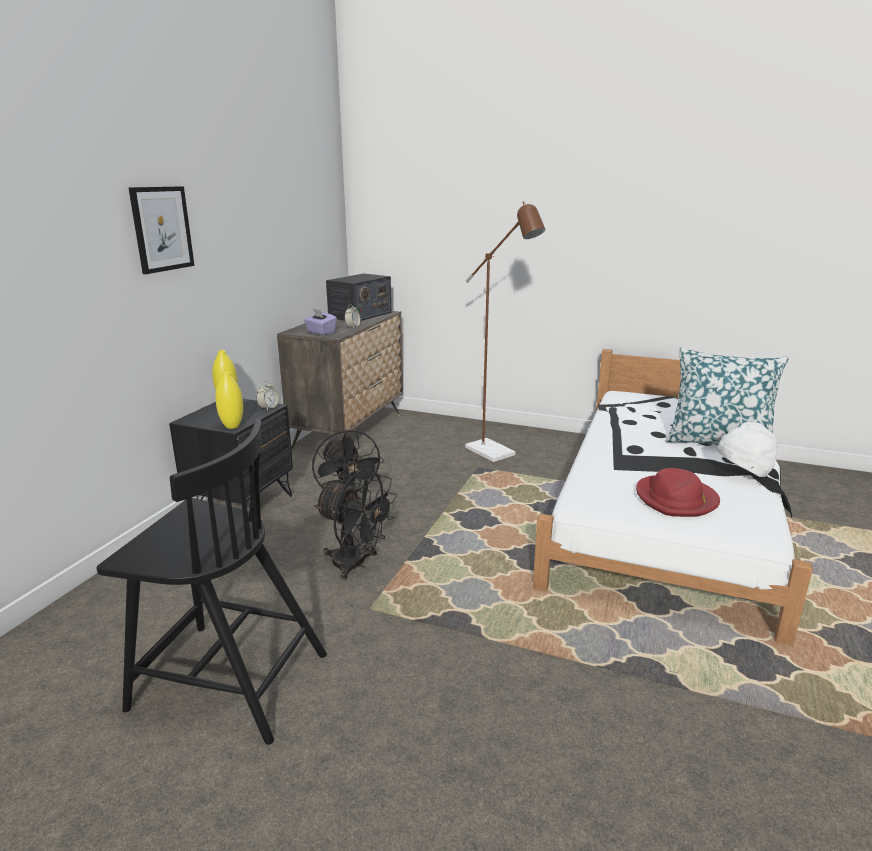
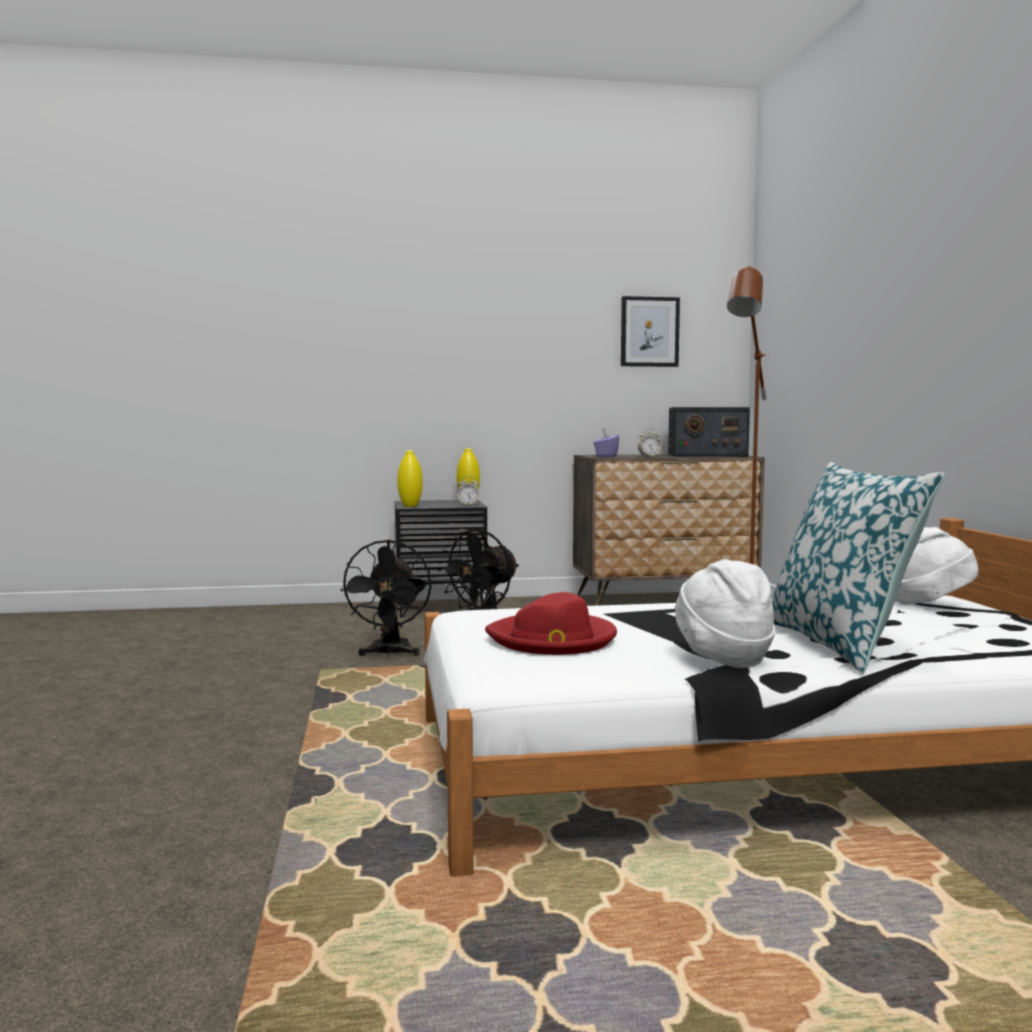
camera: 60 degrees right, 15 degrees down
black chair [97,419,327,745] -> none
picture [129,186,195,274] -> picture moved to [621,296,680,367]
none -> white hat [896,527,978,605]

